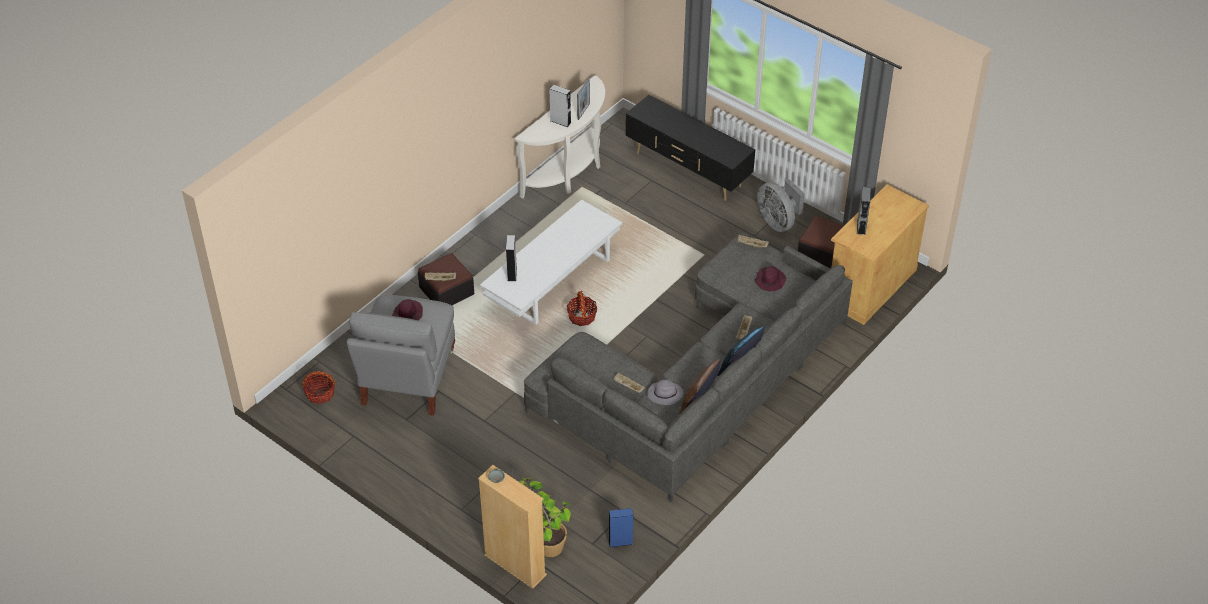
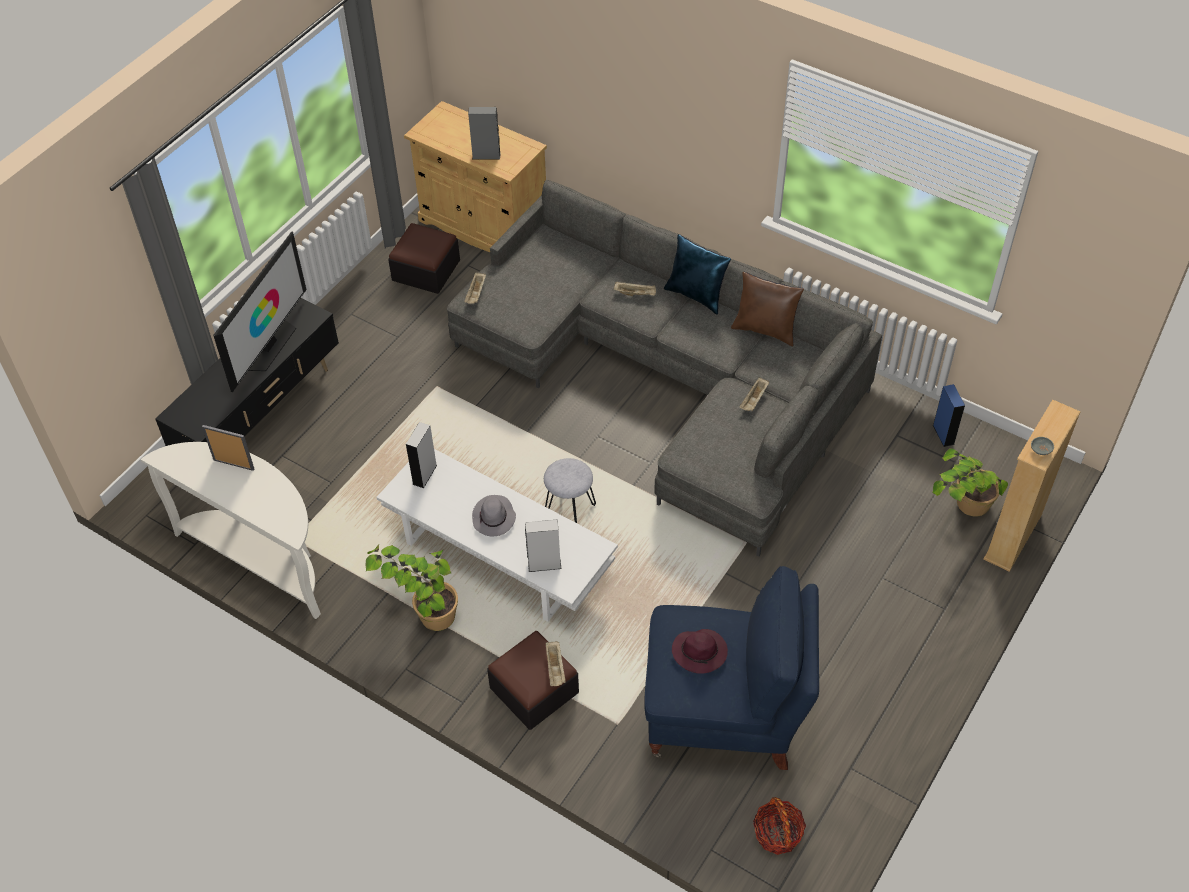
camera: 95 degrees left, 5 degrees up
grey armchair [347,295,455,416] -> blue armchair [644,566,819,770]
grey speaker [549,84,571,127] -> grey speaker moved to [406,422,437,488]
basket [567,291,597,326] -> grey stool [544,458,596,523]
grey hat [648,380,683,405] -> grey hat moved to [472,495,516,536]
purple hat [755,266,786,291] -> none
grey fan [757,179,805,232] -> none
none -> television [213,231,306,392]
none -> potted plant [366,545,458,631]

